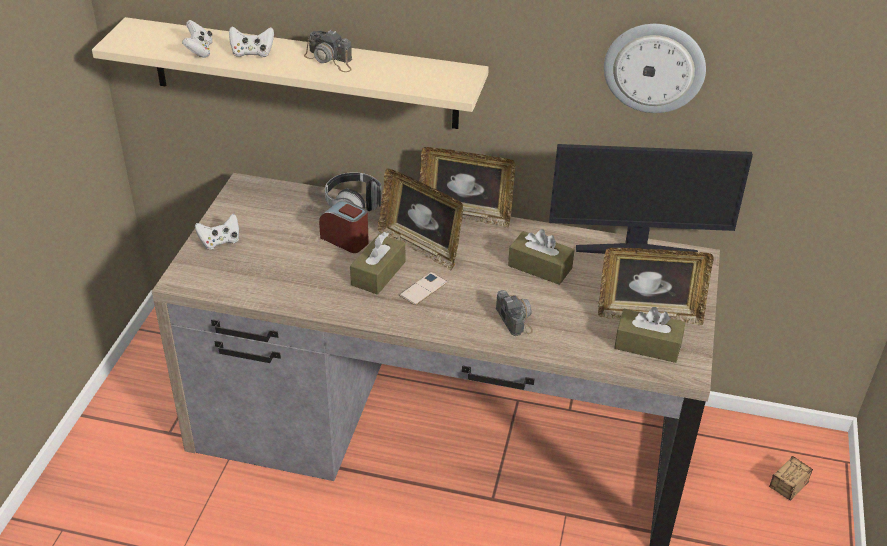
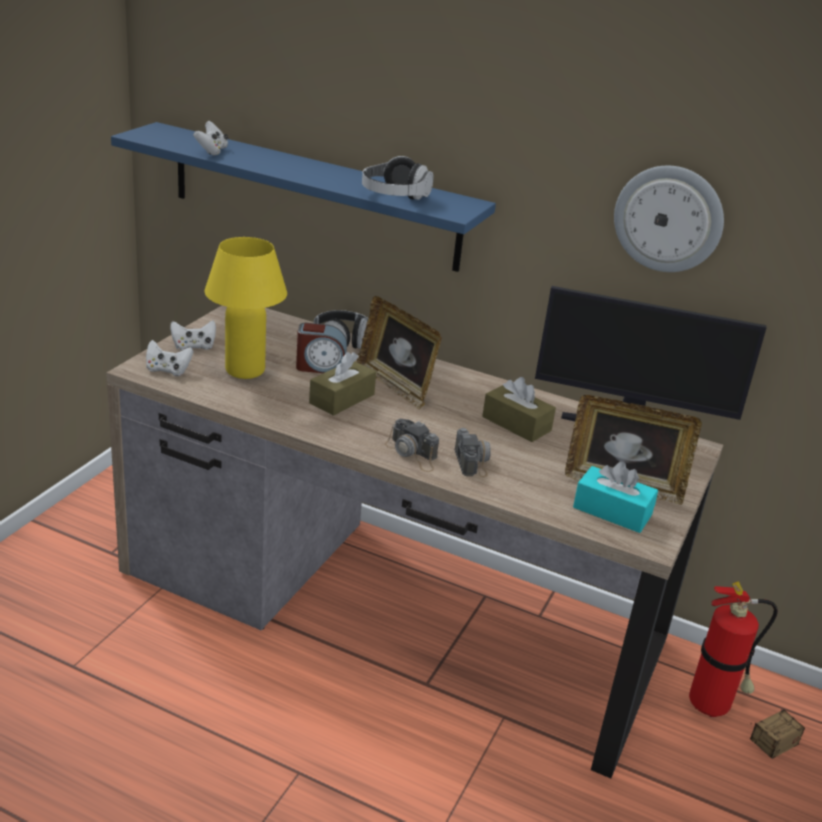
camera: 10 degrees right, 10 degrees down
beige shelf [92,17,489,129] -> blue shelf [111,122,496,272]
white game controller [229,27,274,57] -> white game controller moved to [146,340,193,376]
camera [304,30,352,72] -> camera moved to [384,419,439,472]
alarm clock [319,201,369,253] -> alarm clock turned 135 degrees clockwise [296,323,347,373]
phone [399,272,447,305] -> none
picture frame [420,147,516,228] -> none
brown tissue box [614,307,685,363] -> turquoise tissue box [573,461,658,533]
none -> yellow table lamp [205,237,287,379]
none -> headphones [362,156,434,200]
none -> fire extinguisher [689,581,778,717]

